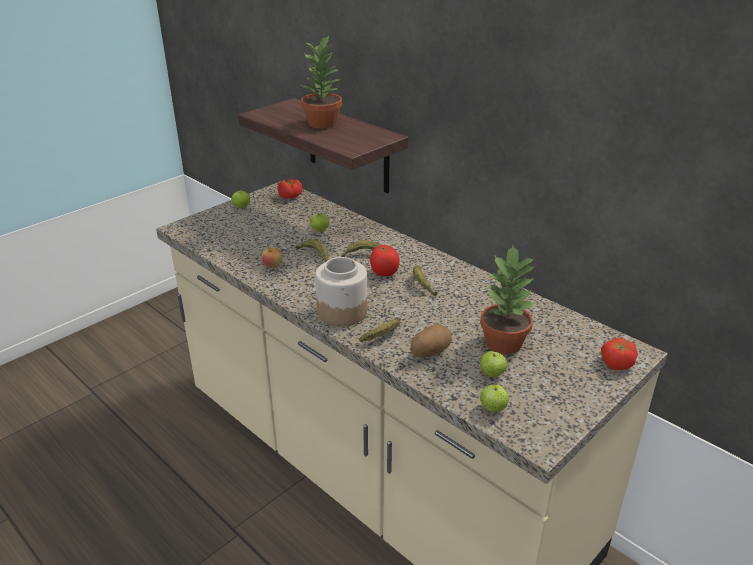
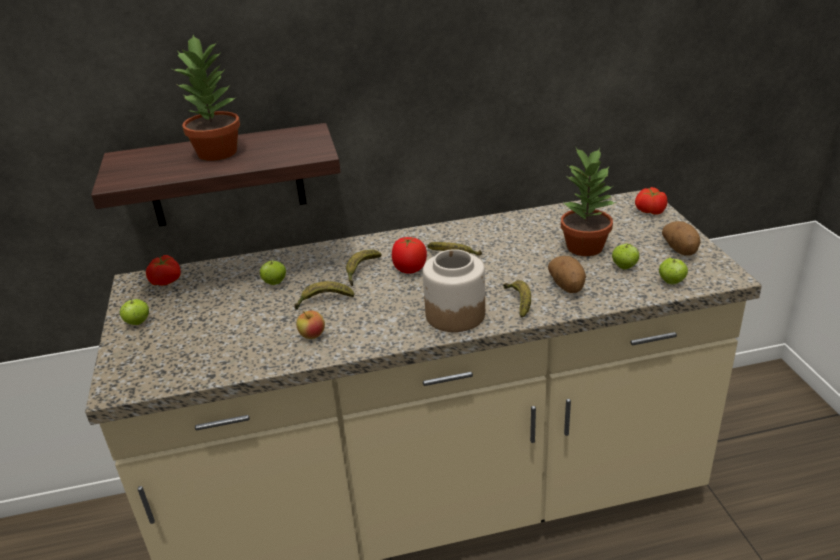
camera: 55 degrees left, 0 degrees up
none -> potato [662,221,701,256]

